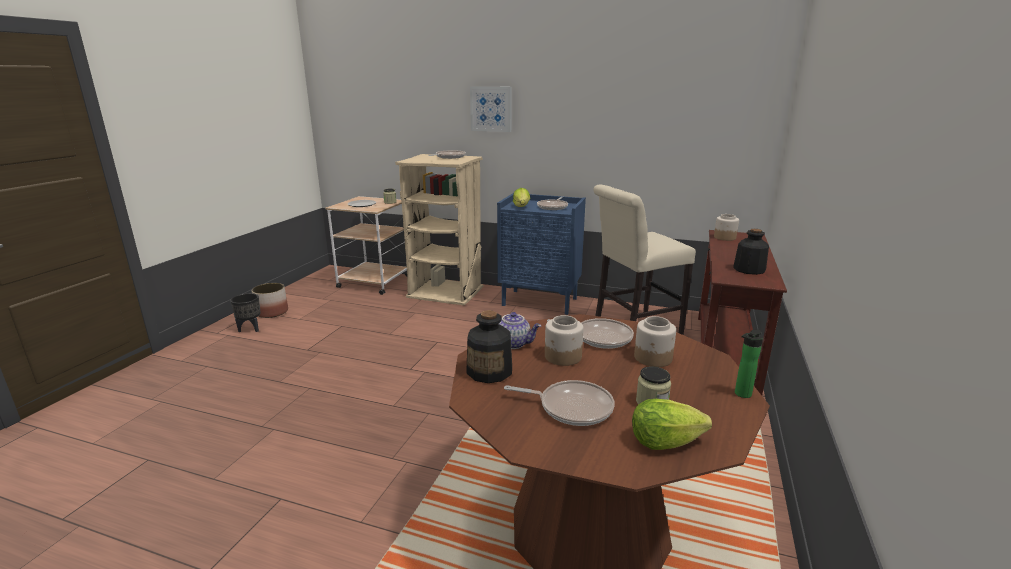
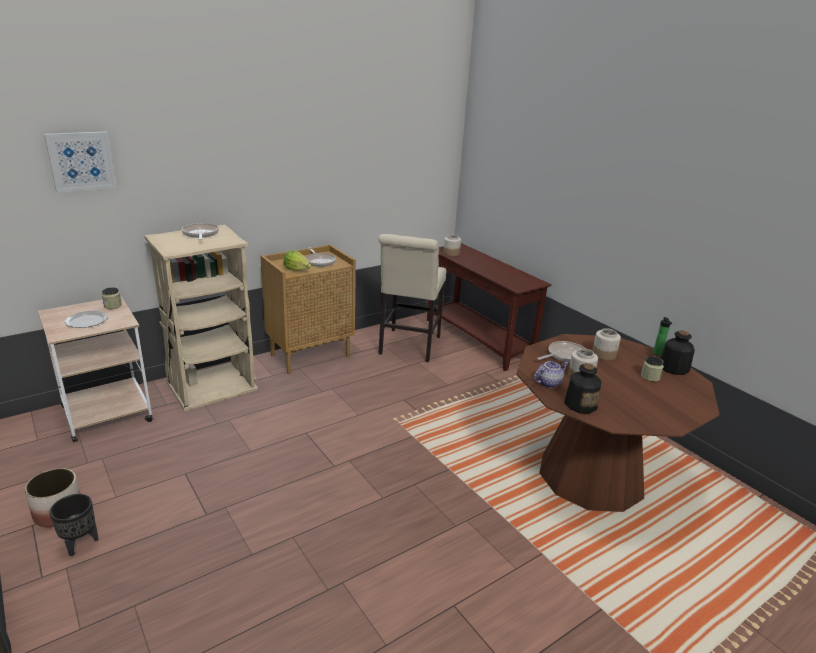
camera: 55 degrees left, 5 degrees up
picture [470,86,512,132] -> picture moved to [44,131,117,193]
blue cabinet [497,193,586,315] -> brown cabinet [260,244,356,374]
frying pan [504,380,614,426] -> none
lettuce [632,399,712,450] -> none
bottle [733,229,769,275] -> bottle moved to [661,330,695,375]

